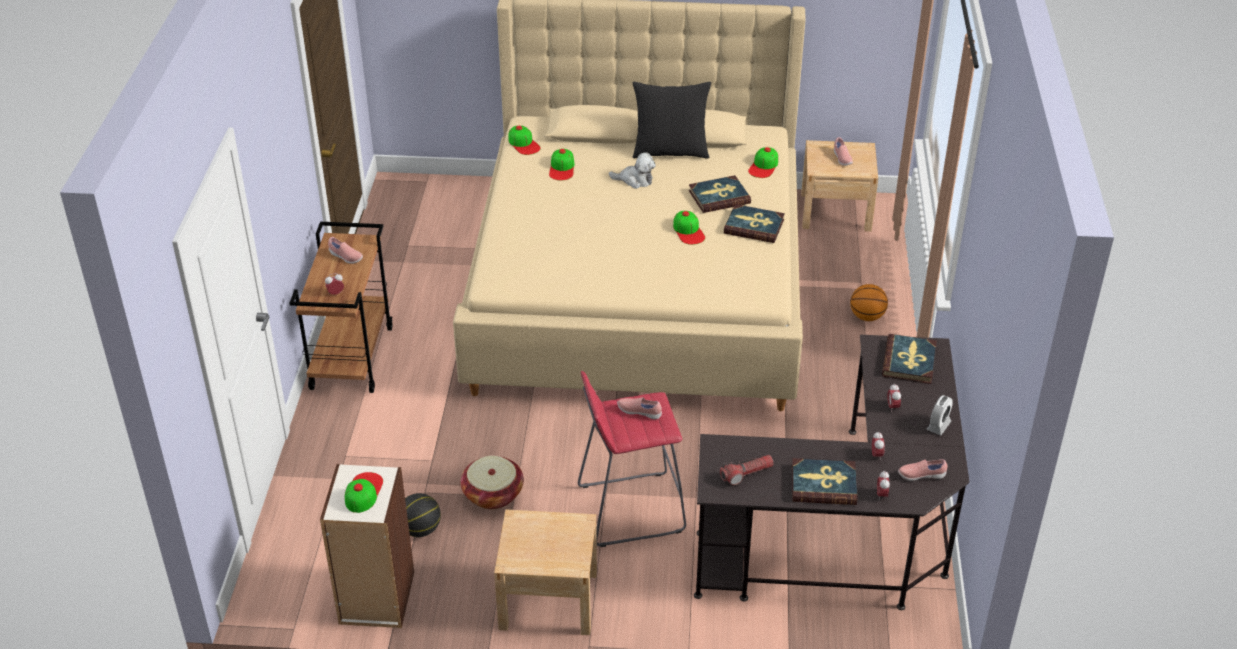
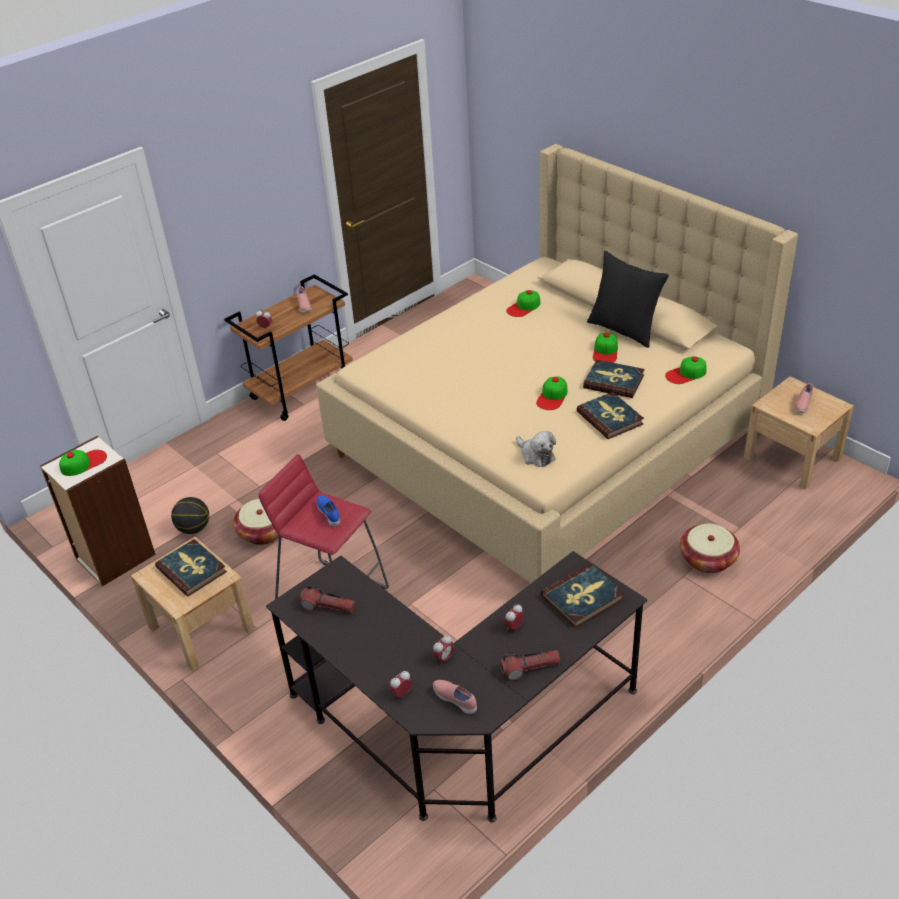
camera: 45 degrees right, 0 degrees up
cap [508,126,541,155] -> cap moved to [593,332,618,363]
plush toy [609,152,656,189] -> plush toy moved to [516,431,556,467]
pink shoe [617,397,662,419] -> blue shoe [317,495,340,527]
book [792,458,857,505] -> book moved to [155,539,227,597]
basketball [850,284,888,321] -> basket [680,524,740,573]
alarm clock [927,395,953,435] -> flashlight [500,650,560,680]

